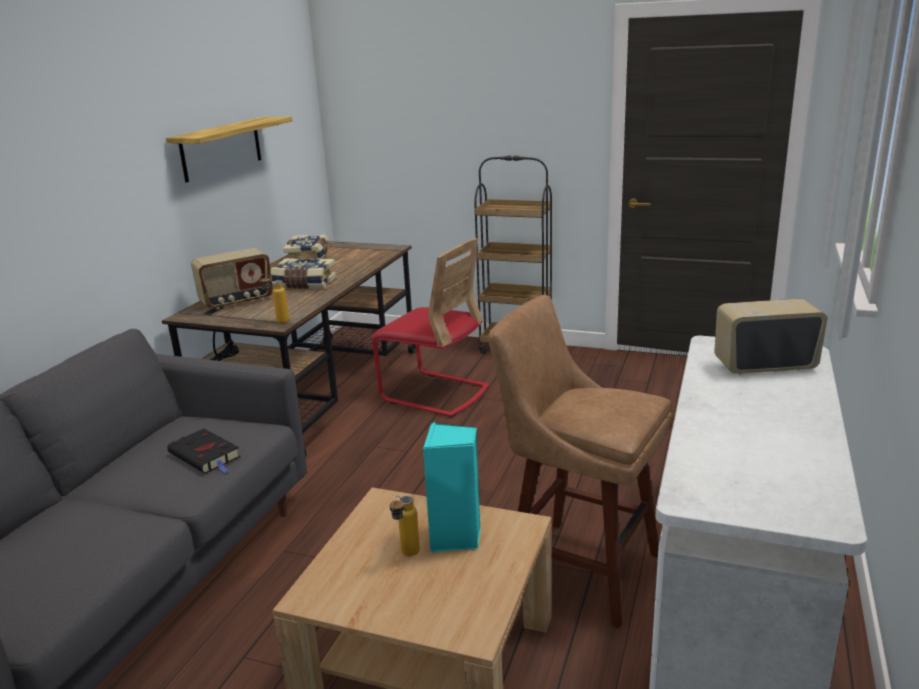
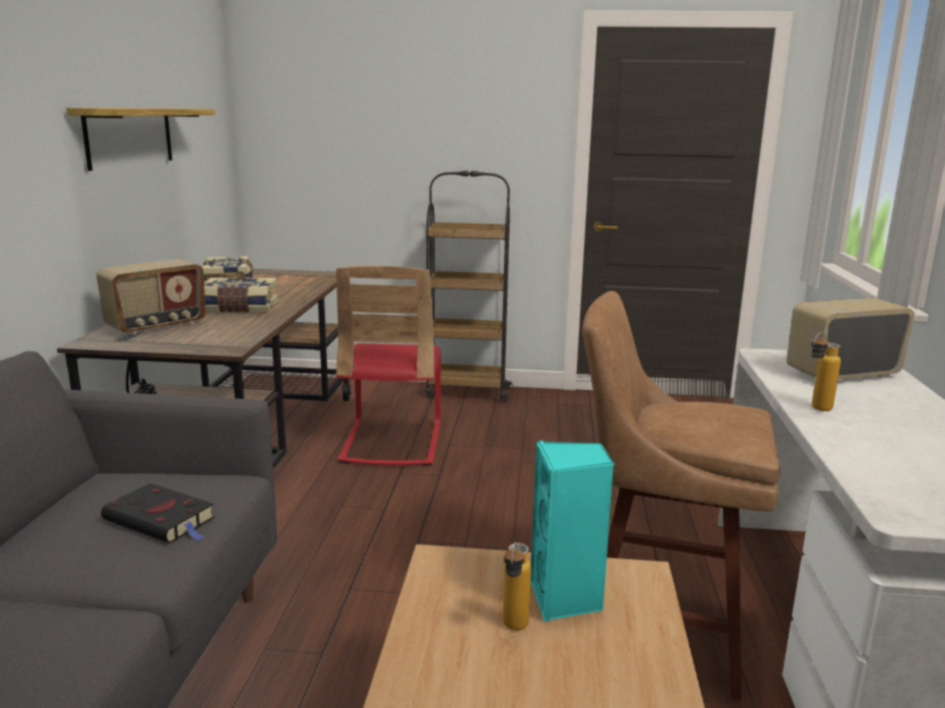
camera: 15 degrees left, 5 degrees down
bottle [259,274,289,323] -> bottle moved to [811,332,841,411]
red chair [371,238,489,418] -> red chair turned 75 degrees clockwise [336,266,441,466]

